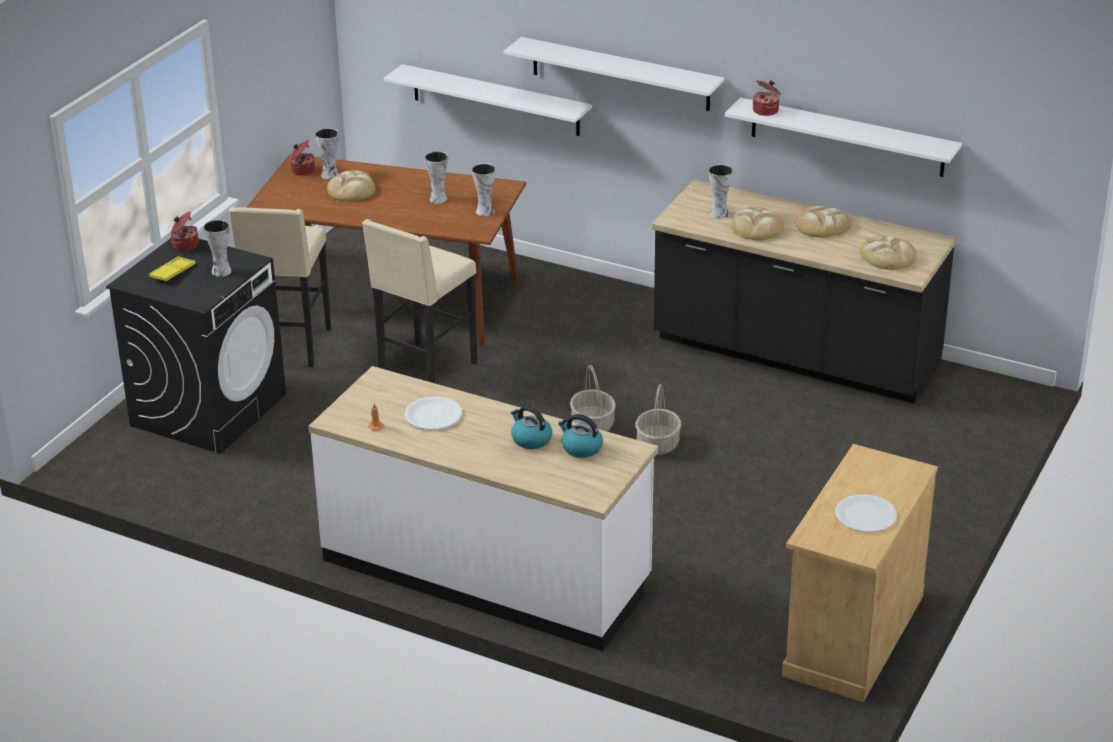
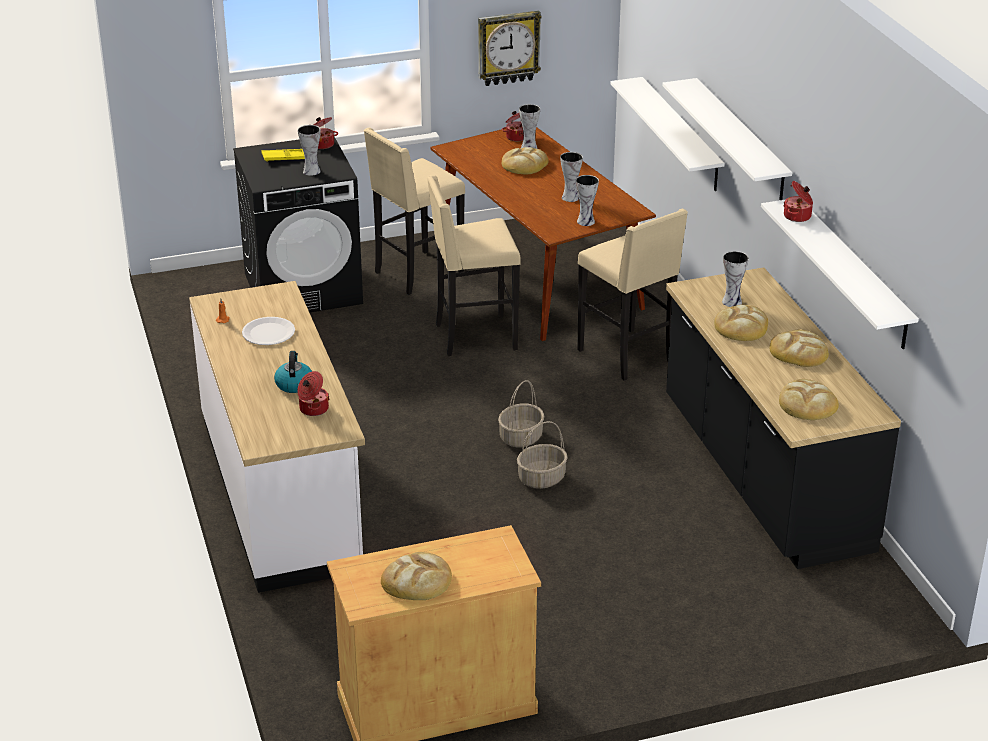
camera: 45 degrees right, 0 degrees up
kettle [558,414,603,458] -> cooking pot [297,371,329,416]
white plate [835,495,897,532] -> bread [381,552,452,600]
none -> wall clock [478,11,542,86]
none -> beige stool [577,209,688,381]

